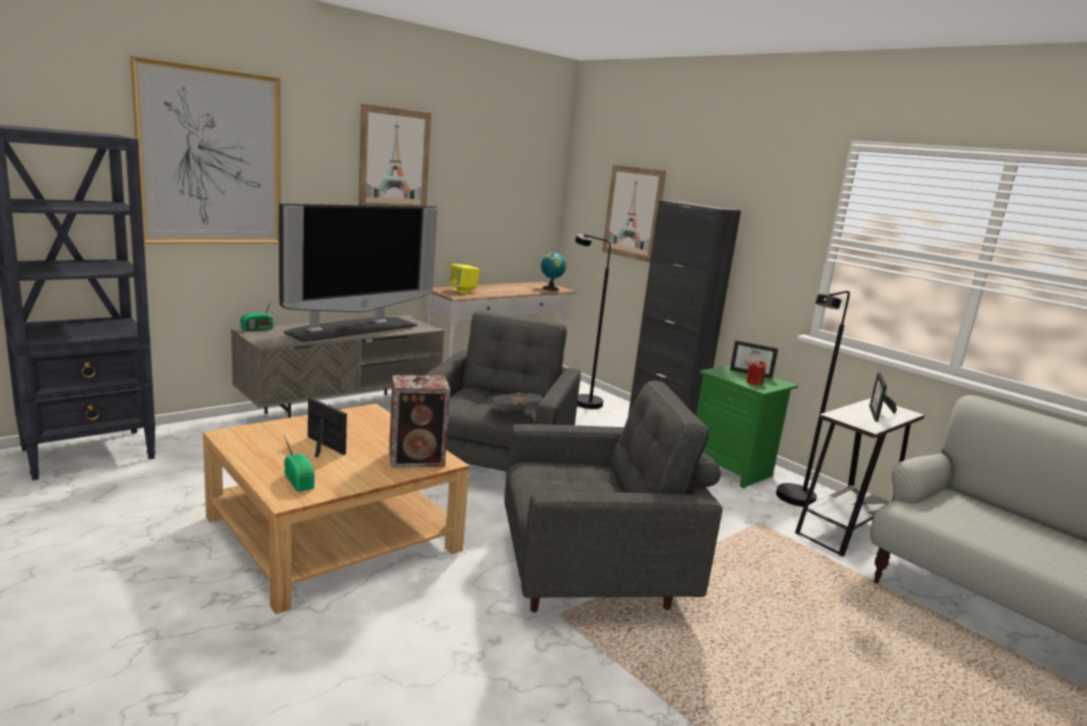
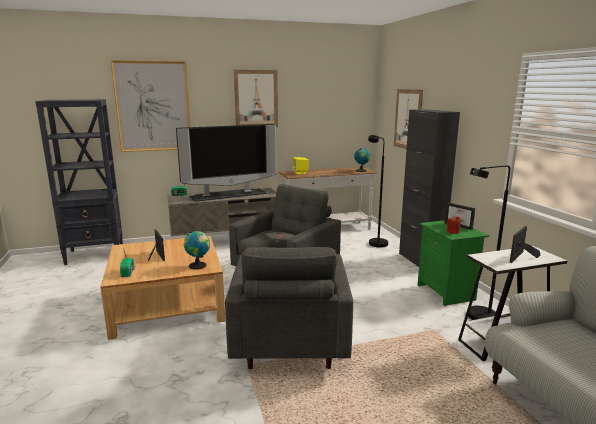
camera: 25 degrees right, 0 degrees up
speaker [389,375,450,468] -> globe [184,231,210,270]
grey armchair [505,381,722,612] -> grey armchair turned 75 degrees clockwise [225,247,353,369]

